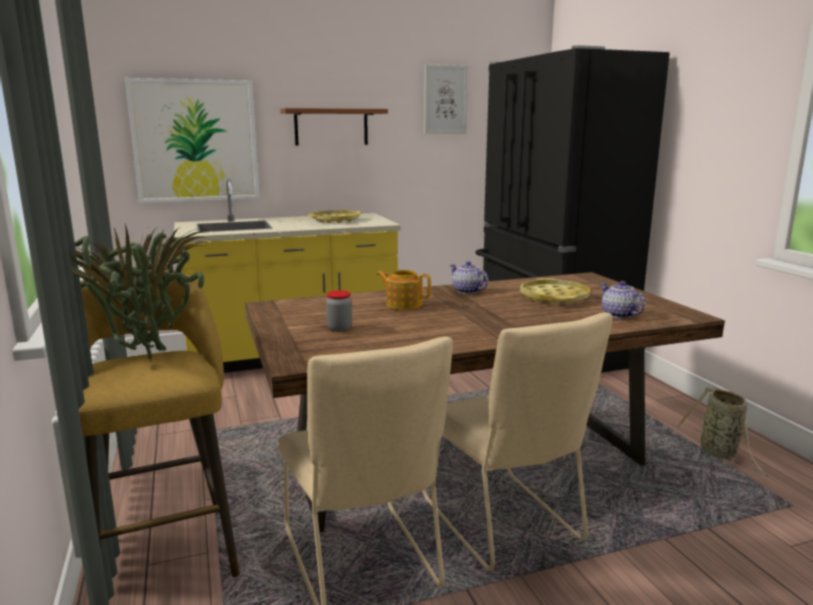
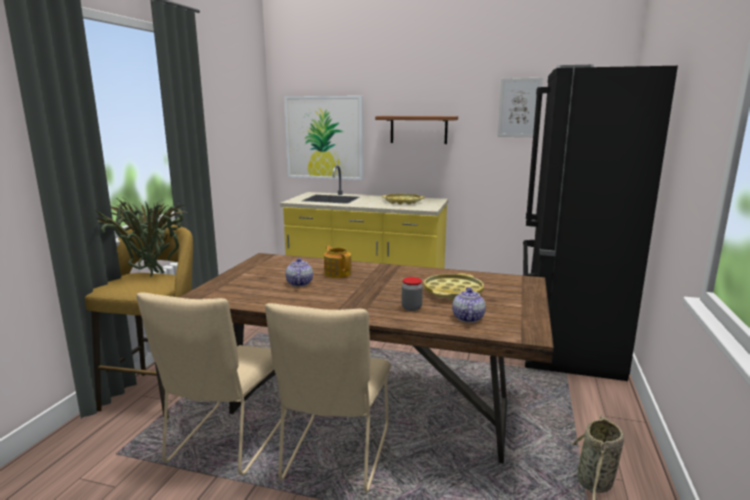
camera: 35 degrees right, 0 degrees up
jar [326,290,352,332] -> jar moved to [401,277,423,311]
teapot [450,261,488,294] -> teapot moved to [286,258,313,287]

